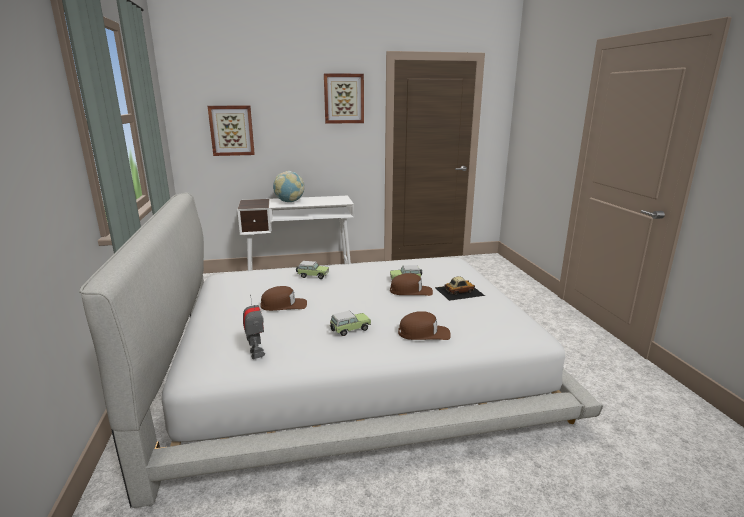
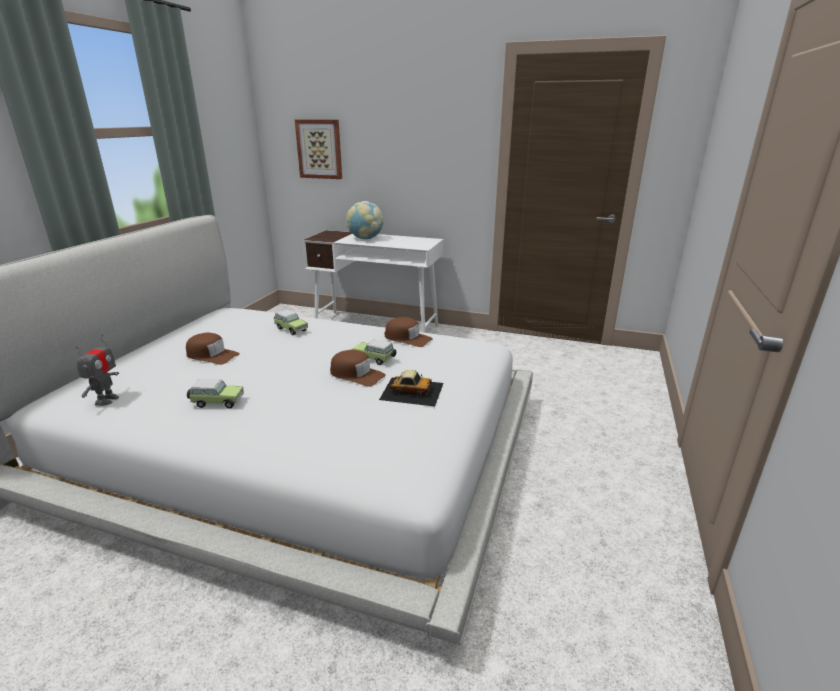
camera: 30 degrees right, 5 degrees up
picture [324,73,364,124] -> none
brown cap [398,311,451,340] -> brown cap moved to [384,317,433,347]

